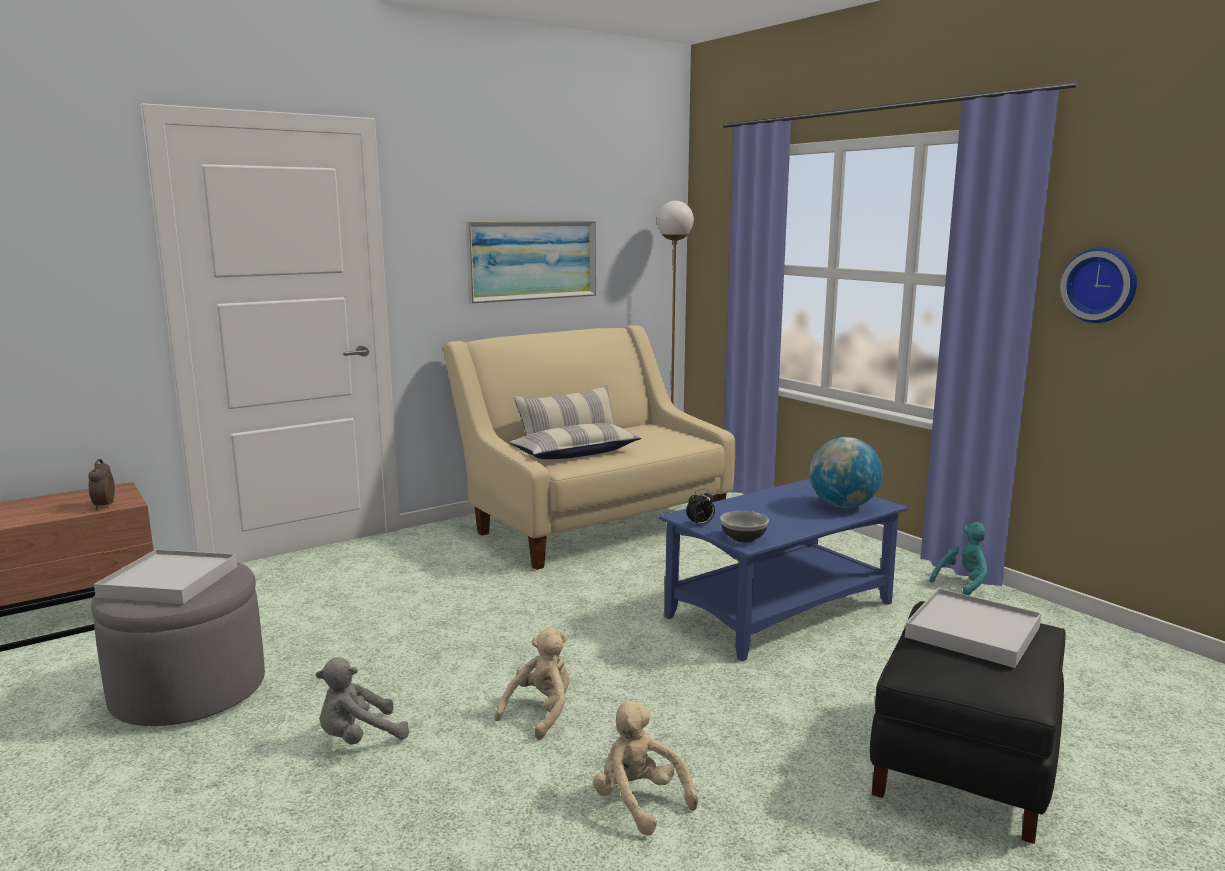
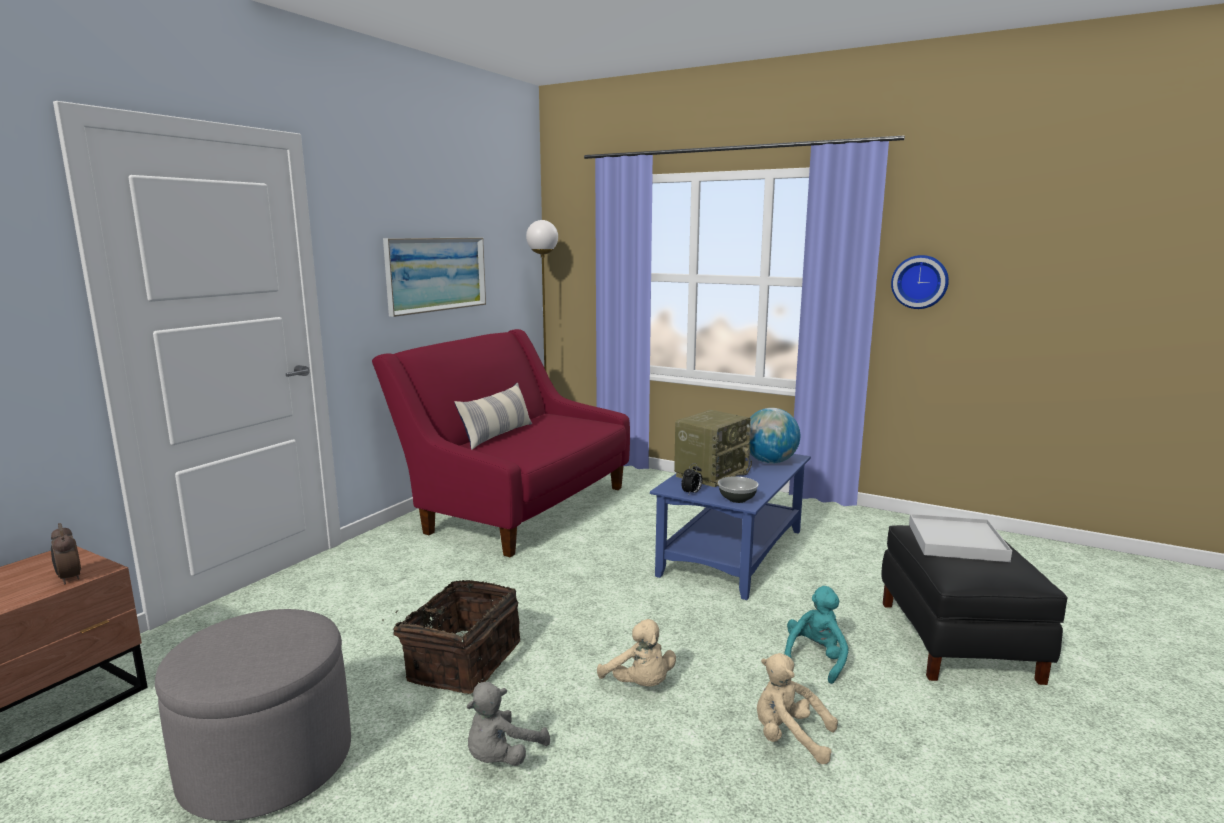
camera: 25 degrees left, 0 degrees up
white tray [94,549,237,604] -> none
beige sofa [443,325,735,570] -> red sofa [372,329,630,557]
beige plush toy [495,627,569,740] -> beige plush toy turned 135 degrees clockwise [597,619,676,687]
pillow [509,423,641,459] -> none
turquoise plush toy [929,522,988,595] -> turquoise plush toy moved to [784,586,849,684]
none -> basket [382,580,520,694]
none -> radio [674,410,752,487]

